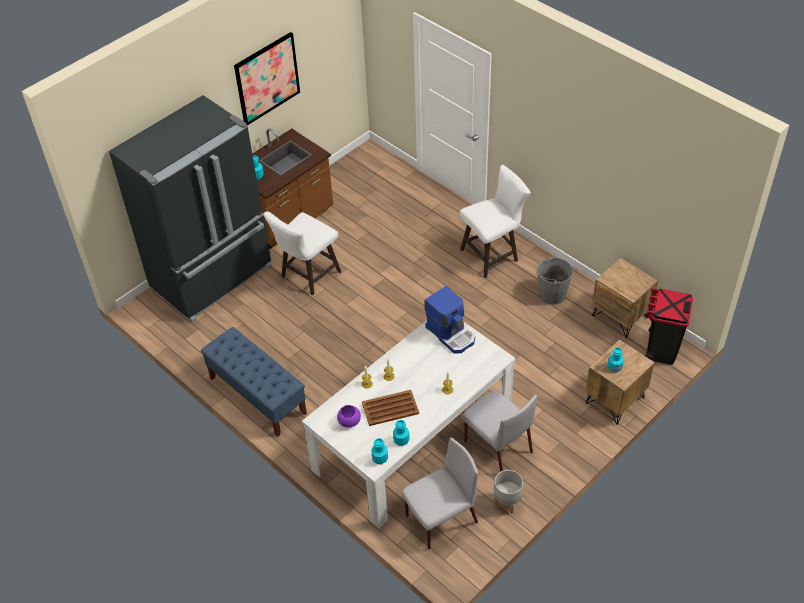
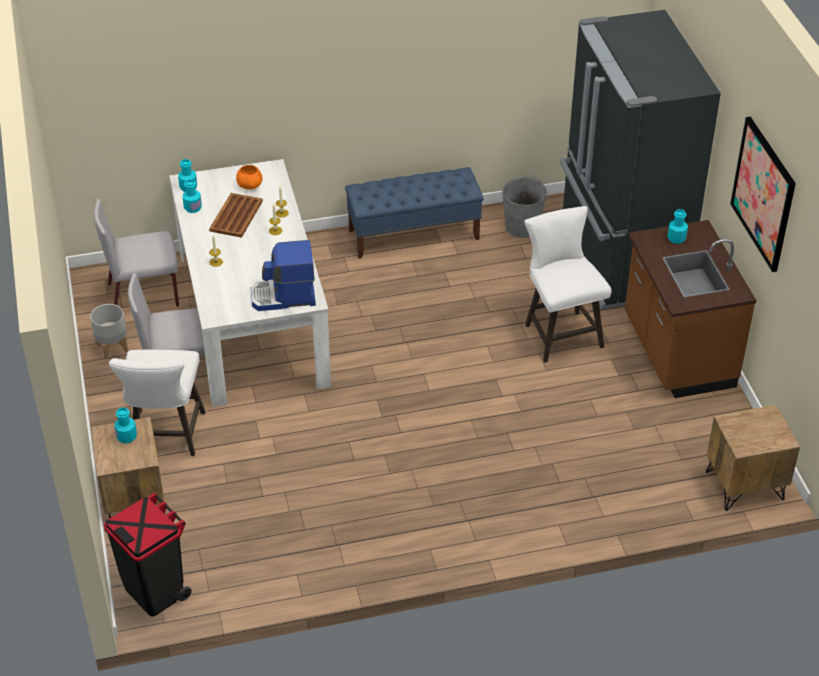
camera: 120 degrees right, 5 degrees down
purple bowl [337,405,361,428] -> orange bowl [236,165,263,190]
grey chair [402,438,478,549] -> grey chair turned 75 degrees clockwise [94,199,179,307]
white stool [460,165,531,278] -> white stool moved to [109,350,206,456]
grey bucket [536,256,573,305] -> grey bucket moved to [502,176,547,238]
brown nightstand [592,258,658,338] -> brown nightstand moved to [706,405,800,511]

